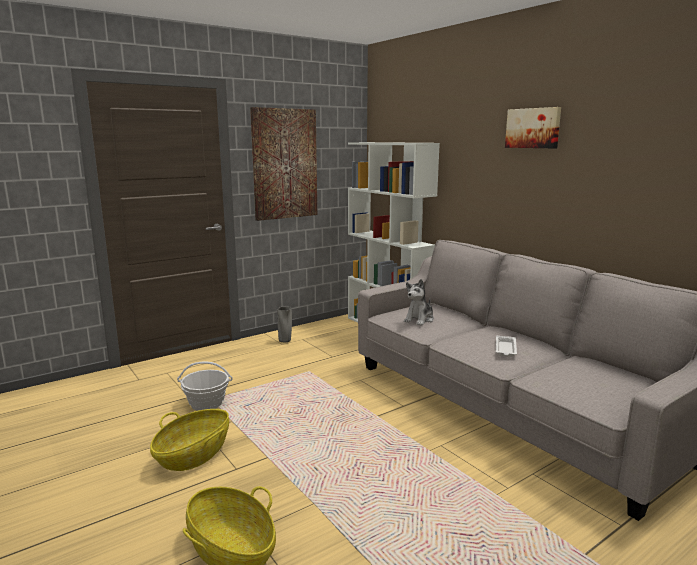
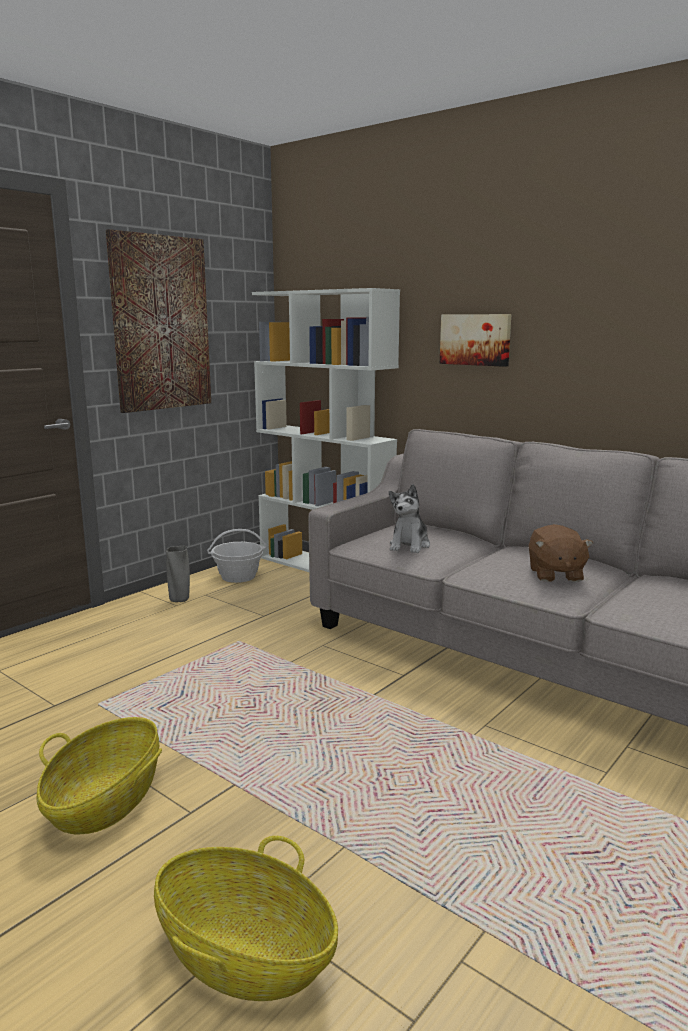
camera: 15 degrees left, 0 degrees up
basket [177,362,232,411] -> basket moved to [207,529,267,583]
white tray [496,336,517,357] -> brown plush toy [529,524,593,582]
picture [505,107,561,148] -> picture moved to [440,314,511,367]

